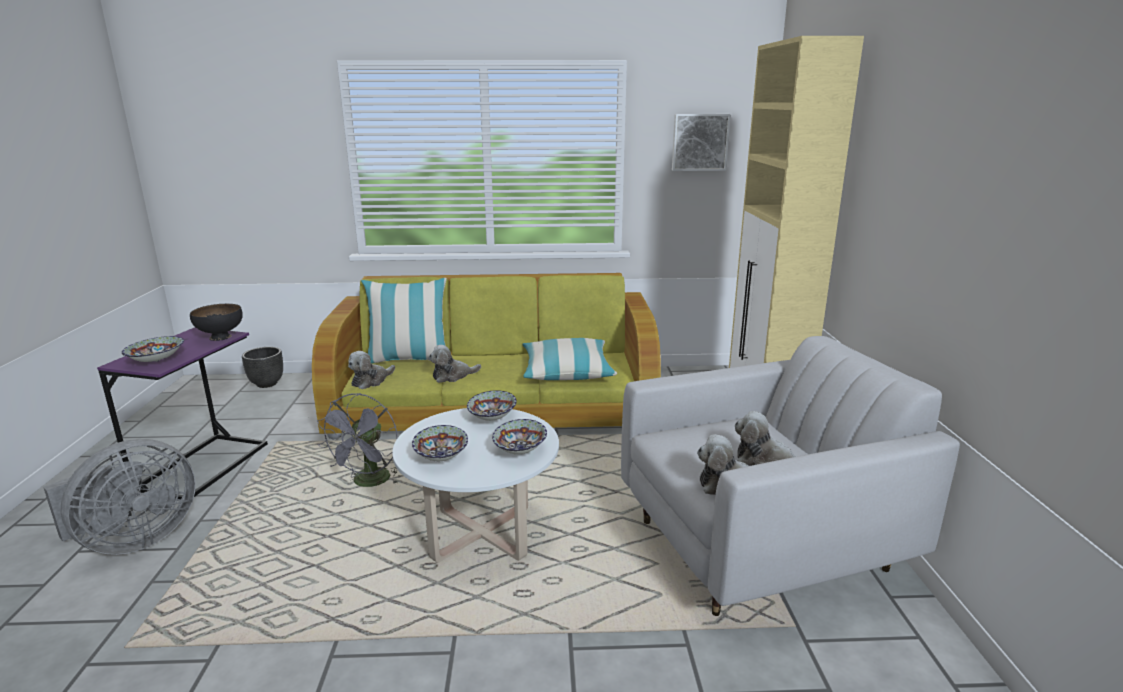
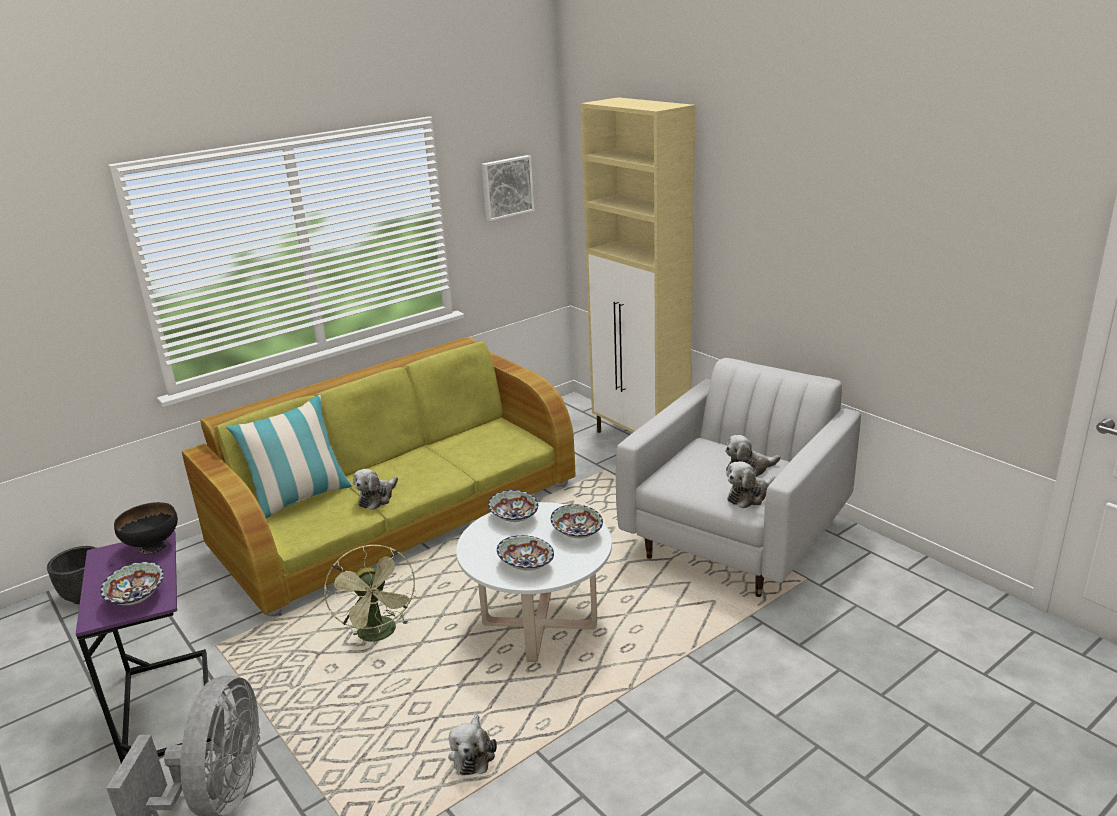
camera: 35 degrees left, 5 degrees up
grey fan [317,393,400,487] -> green fan [324,545,417,642]
plush toy [348,351,395,389] -> plush toy moved to [448,714,497,775]
pillow [522,338,617,380] -> none

